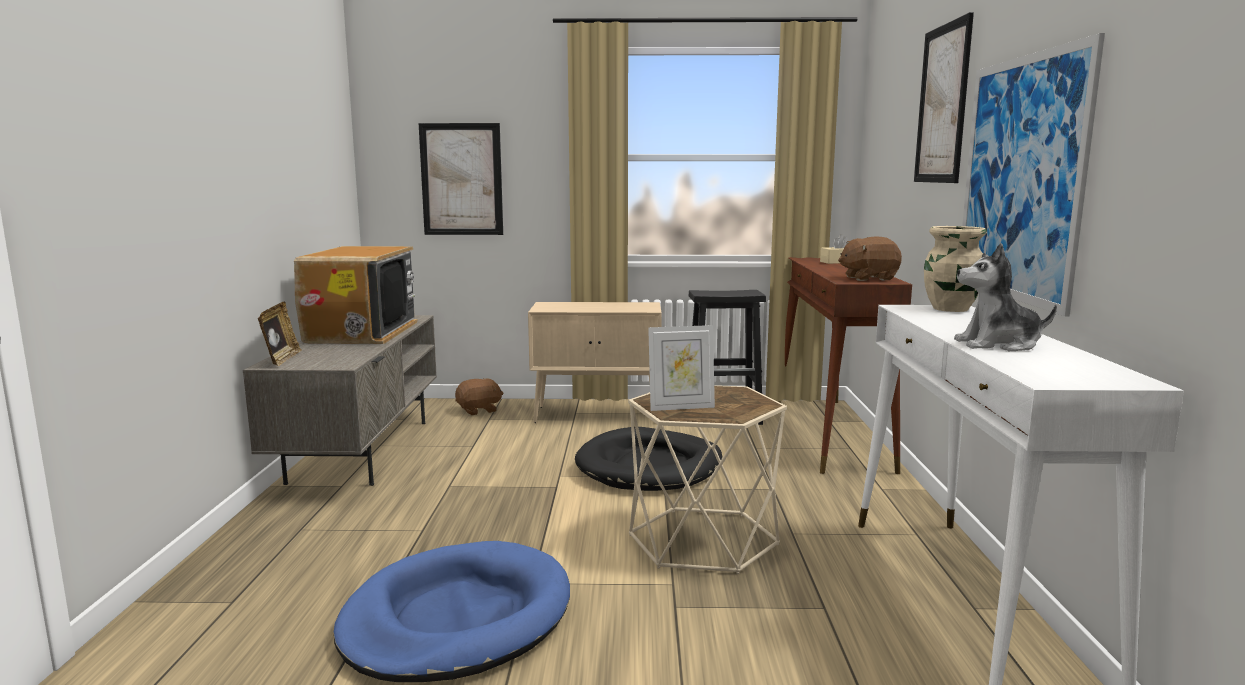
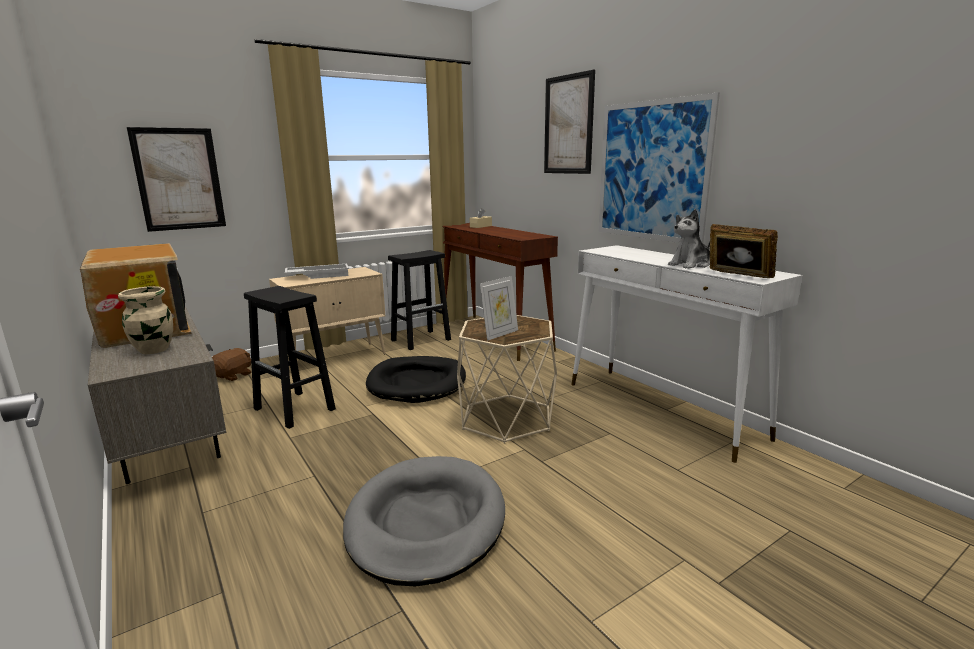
camera: 35 degrees left, 5 degrees up
picture frame [258,301,302,366] -> picture frame moved to [710,224,778,278]
blue dog bed [334,541,570,682] -> grey dog bed [343,456,505,586]
brown plush toy [838,236,902,281] -> none
beige vase [924,226,987,312] -> beige vase moved to [118,286,173,354]
none -> black stool [244,286,336,429]
none -> white tray [285,264,349,279]

